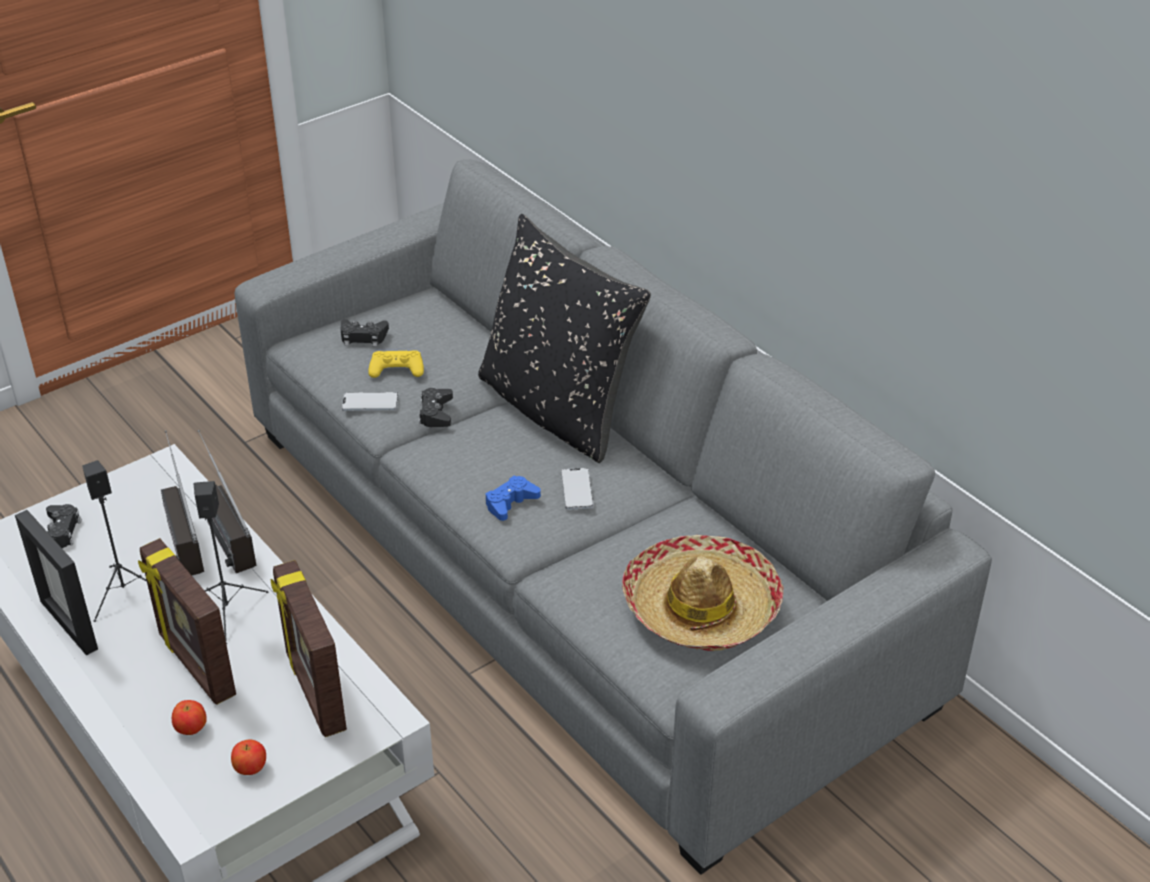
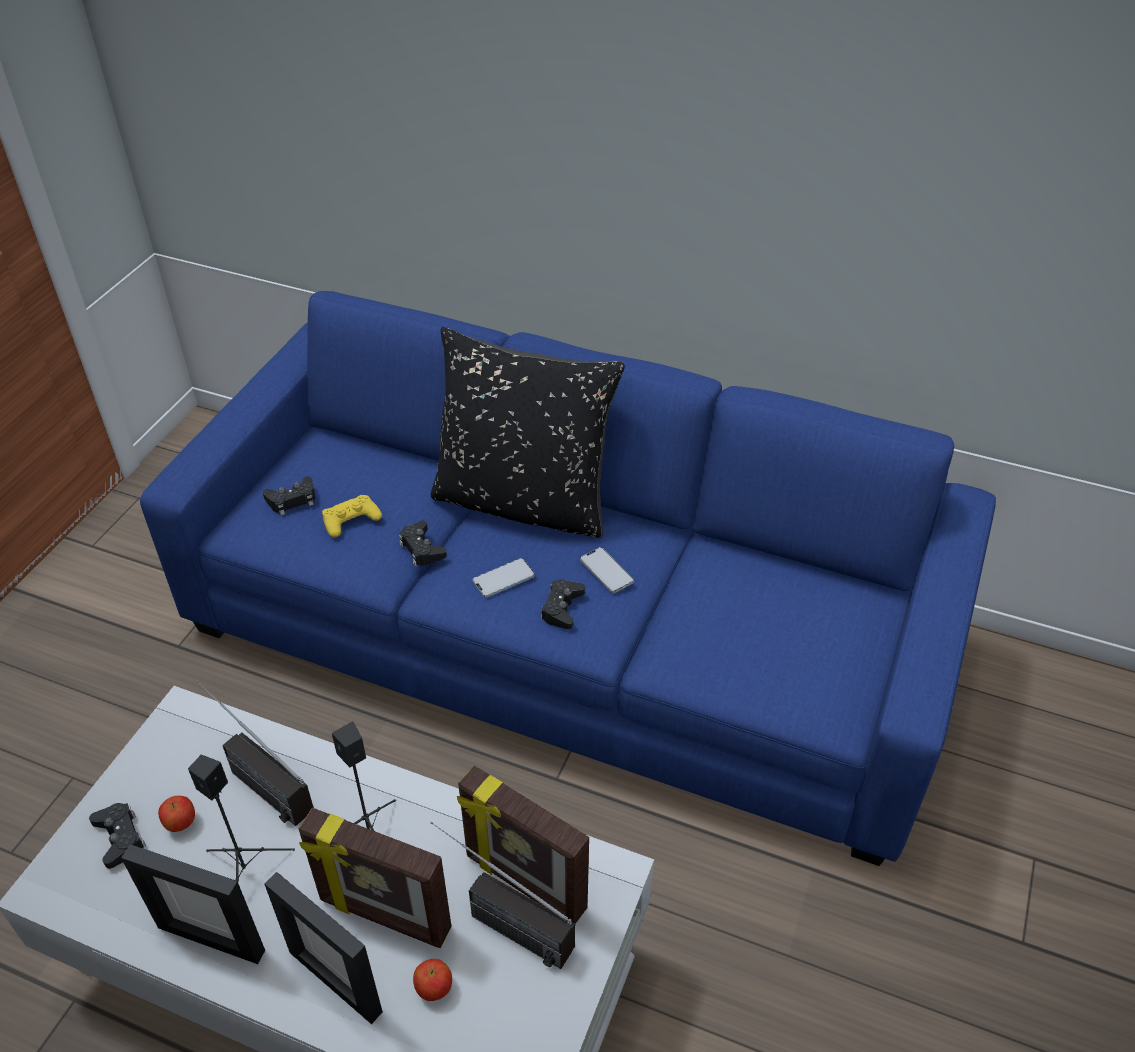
camera: 30 degrees left, 5 degrees up
radio [198,430,256,573] -> radio moved to [430,822,575,969]
apple [231,739,266,775] -> apple moved to [158,796,195,832]
grey sofa [235,159,992,875] -> blue sofa [140,291,996,866]
phone [342,392,398,411] -> phone moved to [473,558,535,598]
blue game controller [486,476,541,521] -> black game controller [541,579,585,629]
hat [622,535,784,651] -> none
none -> picture frame [265,872,383,1024]

